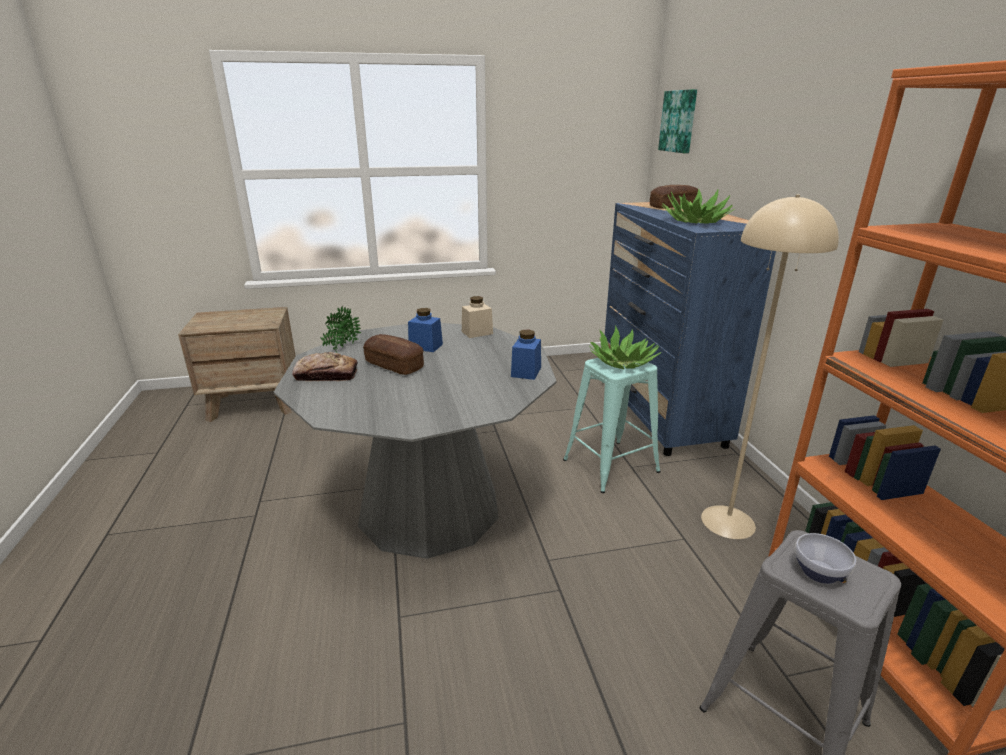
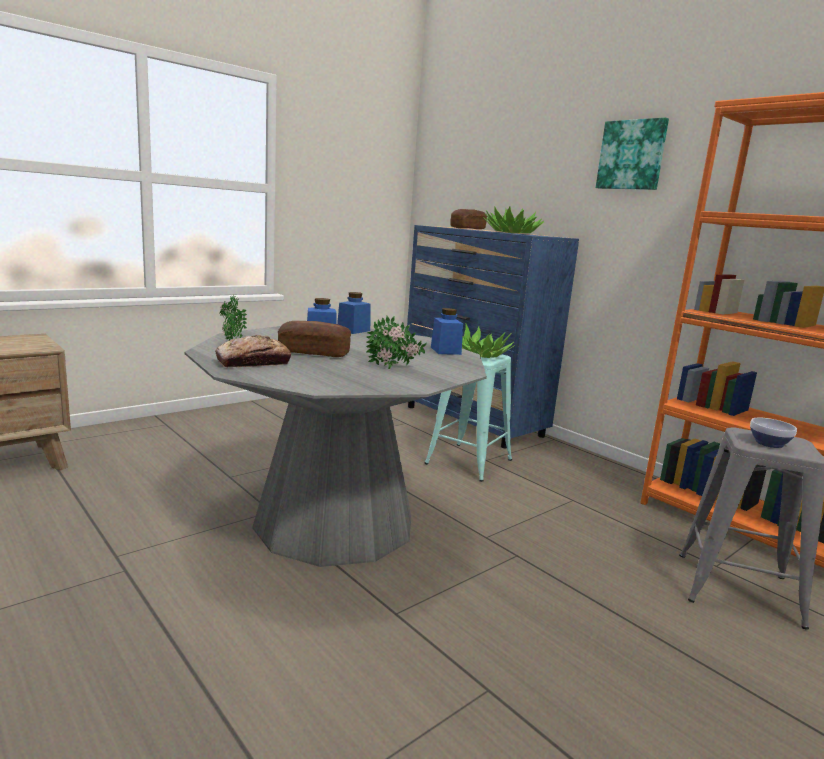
camera: 30 degrees left, 10 degrees down
beige jar [462,296,493,338] -> blue jar [337,292,371,334]
picture [658,89,697,153] -> picture moved to [596,117,669,190]
beige floor lamp [701,194,839,539] -> none
none -> potted plant [366,316,427,369]

